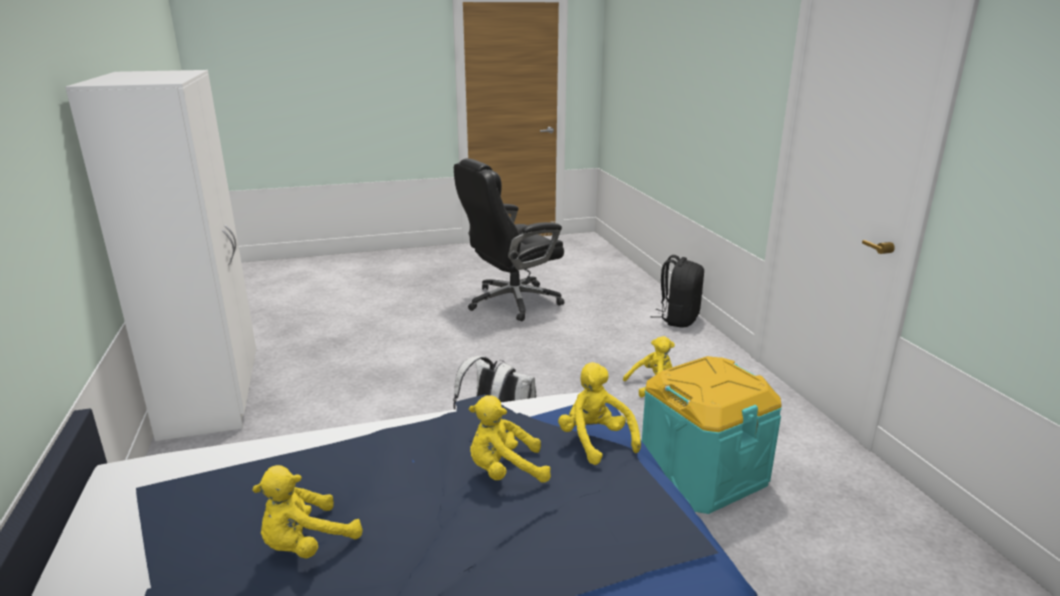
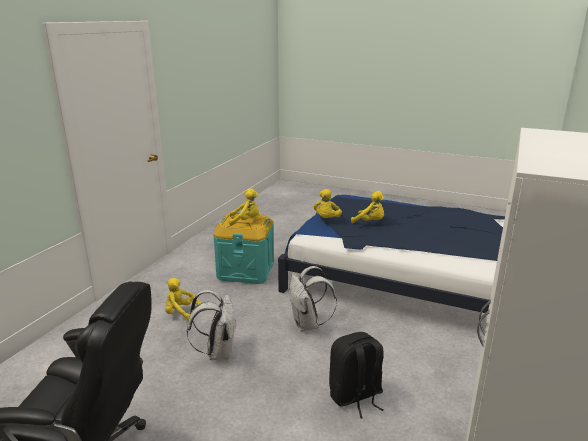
camera: 140 degrees left, 0 degrees up
yellow plush toy [252,465,362,558] -> yellow plush toy moved to [229,189,259,226]
black backpack [651,255,704,327] -> black backpack moved to [329,332,384,419]
none -> white backpack [187,290,237,360]

